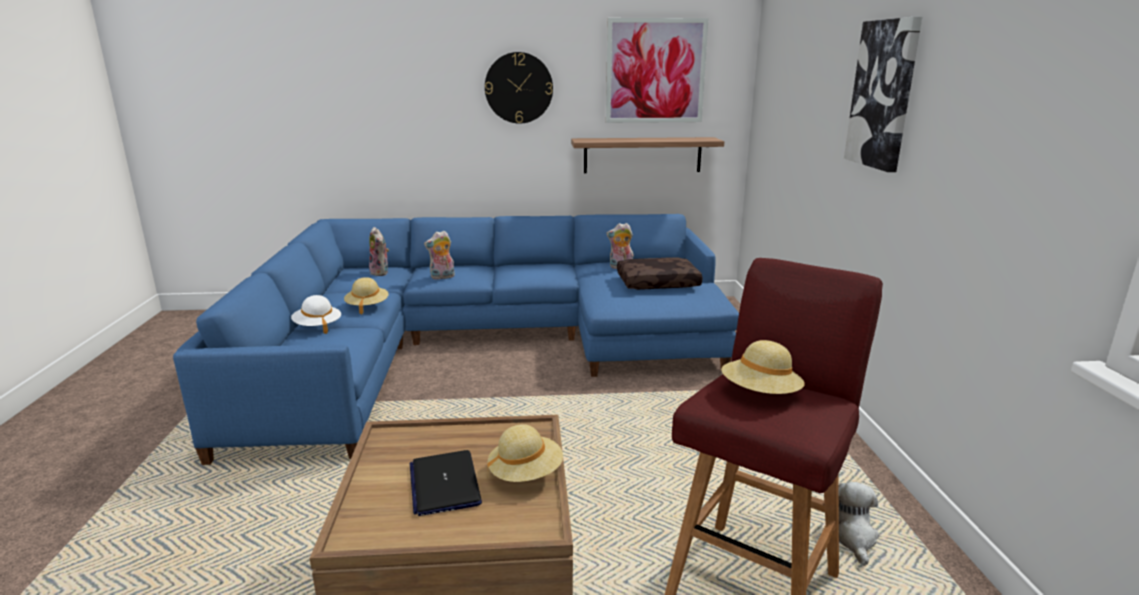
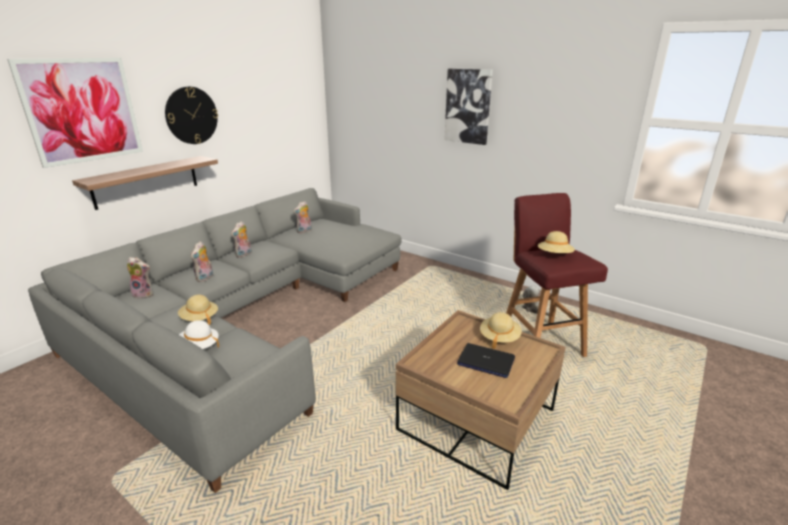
camera: 50 degrees left, 5 degrees up
blue sofa [173,214,739,465] -> grey sofa [28,188,401,493]
shelf [571,137,724,173] -> shelf moved to [72,156,218,210]
picture [606,18,709,123] -> picture moved to [7,58,143,168]
brown pillow [617,257,703,290] -> none
none -> plush toy [231,221,252,258]

